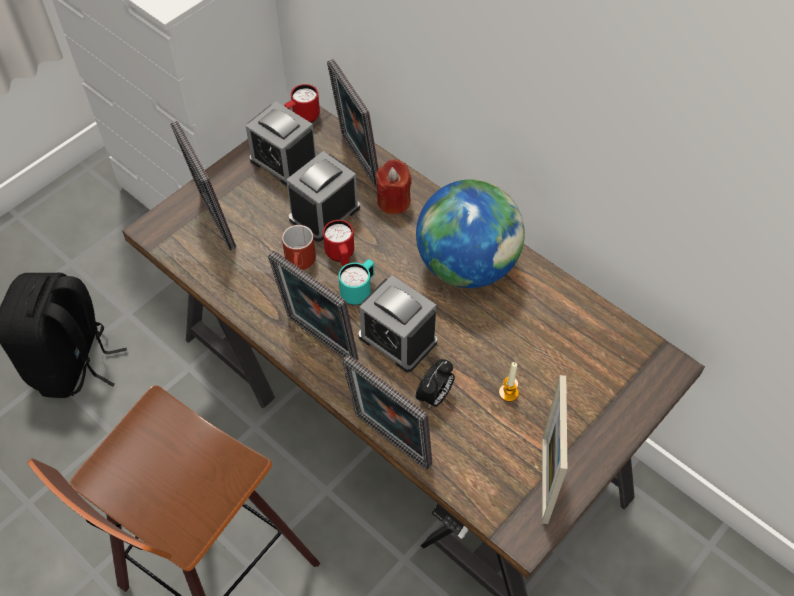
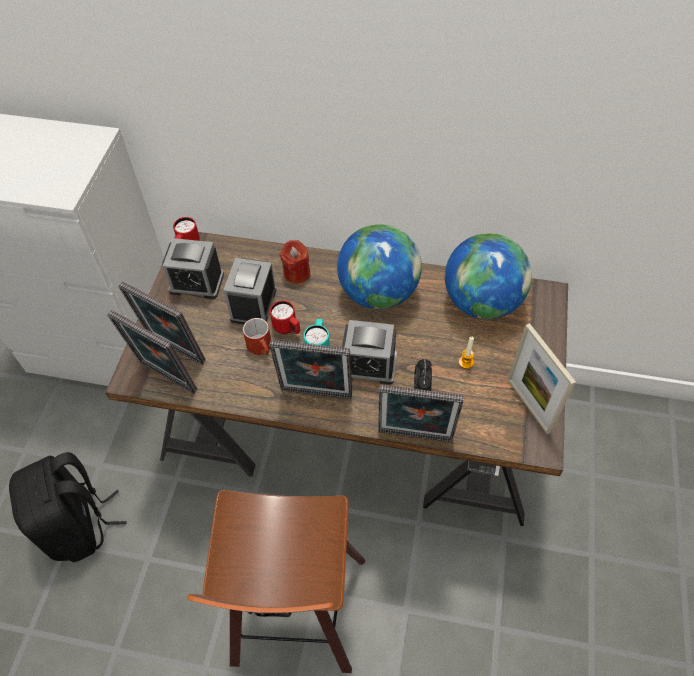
camera: 30 degrees left, 0 degrees up
picture frame [327,59,378,186] -> picture frame moved to [107,310,197,394]
none -> globe [445,233,532,319]

